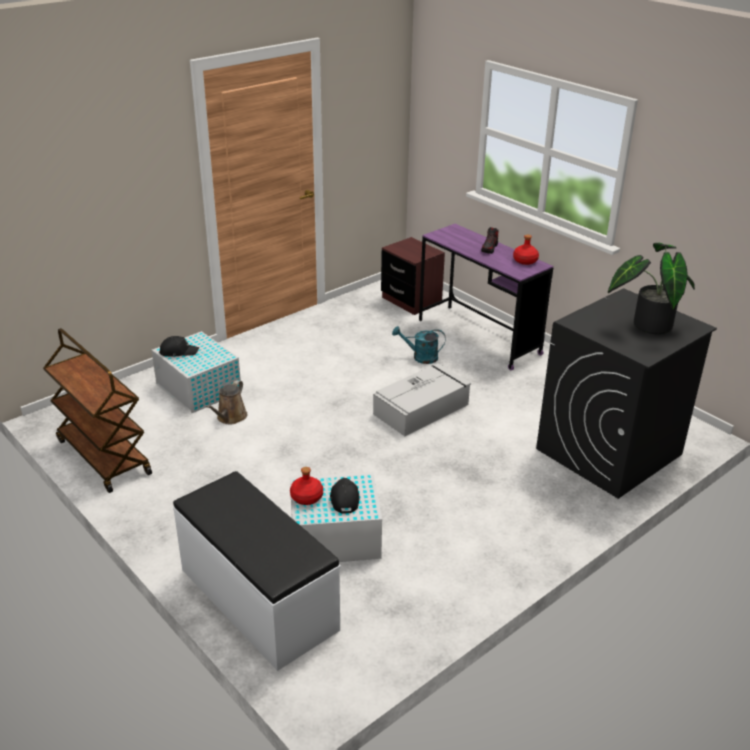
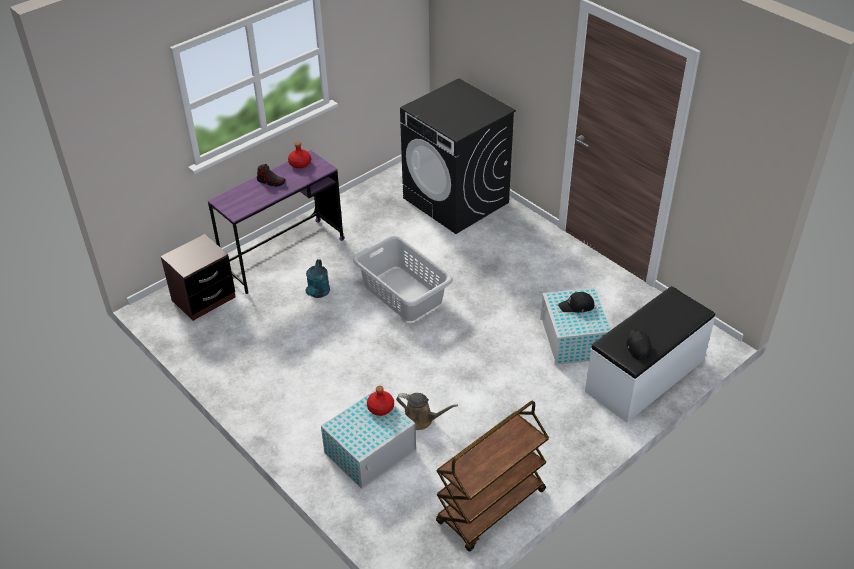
camera: 90 degrees left, 10 degrees up
black cap [159,336,199,356] -> black cap moved to [626,329,651,360]
red bottle [290,467,323,505] -> red bottle moved to [367,386,394,416]
grey storage box [373,363,471,436] -> grey laundry basket [353,235,453,321]
potted plant [608,243,695,334] -> none

